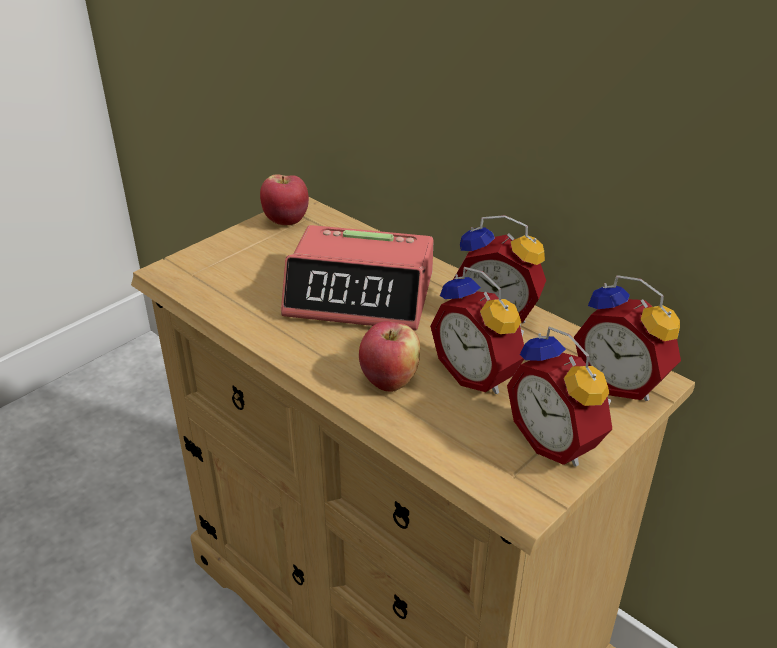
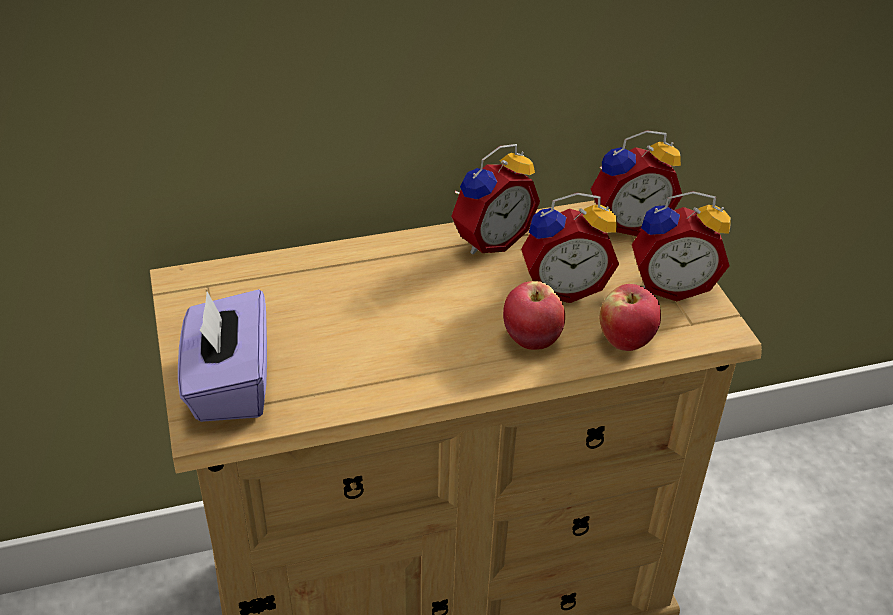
camera: 60 degrees left, 5 degrees up
apple [260,174,309,225] -> apple moved to [600,284,661,351]
alarm clock [281,225,434,331] -> none
none -> purple tissue box [178,289,267,422]

